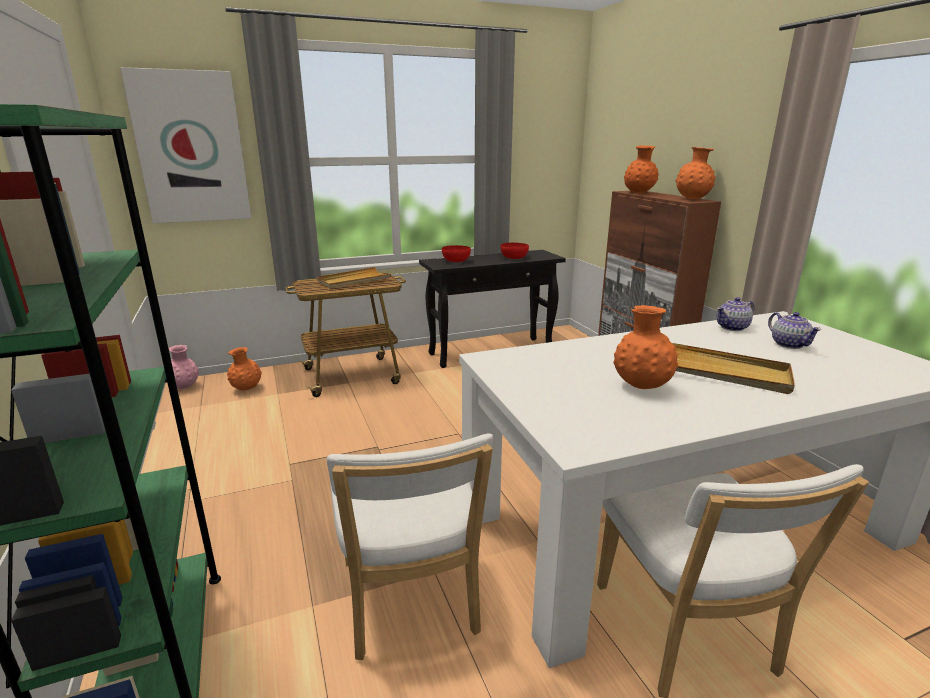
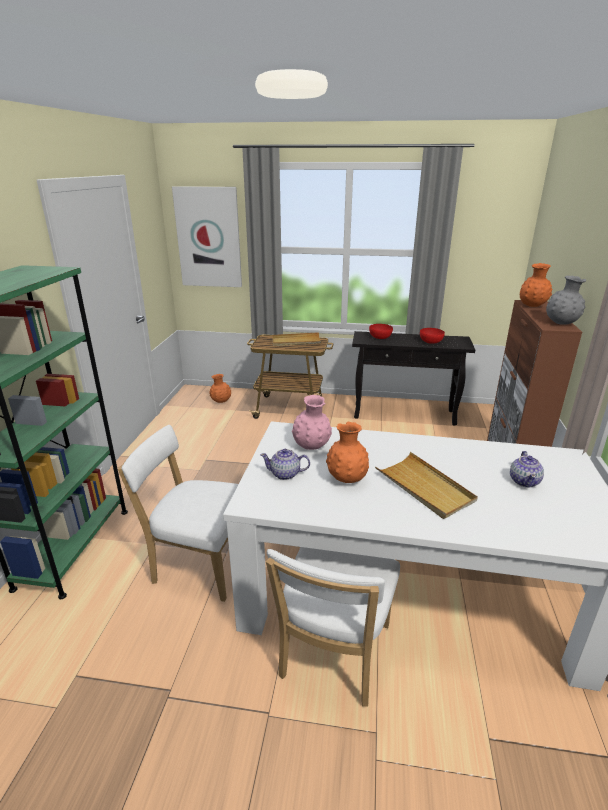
camera: 30 degrees right, 5 degrees up
pink vase [167,345,199,389] -> pink vase moved to [292,395,332,450]
white chair [327,433,493,660] -> white chair turned 90 degrees clockwise [118,425,238,602]
orange vase [676,147,716,199] -> grey vase [546,276,586,325]
teapot [717,297,754,331] -> teapot moved to [260,449,310,480]

